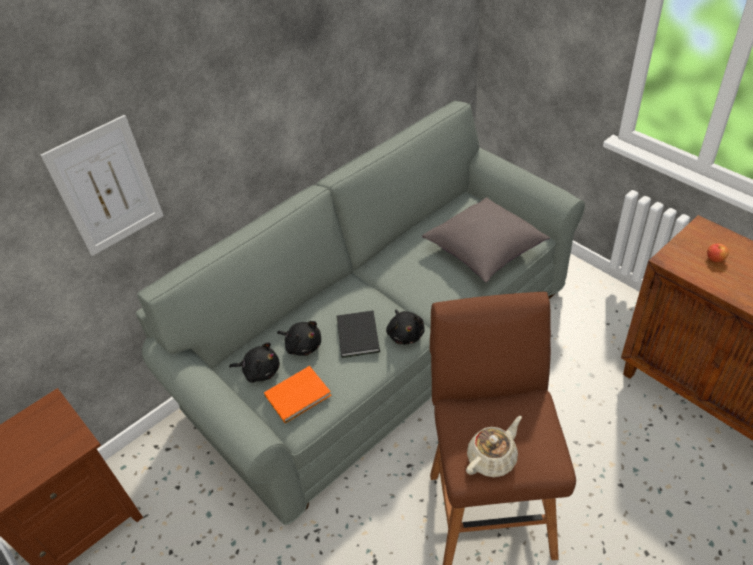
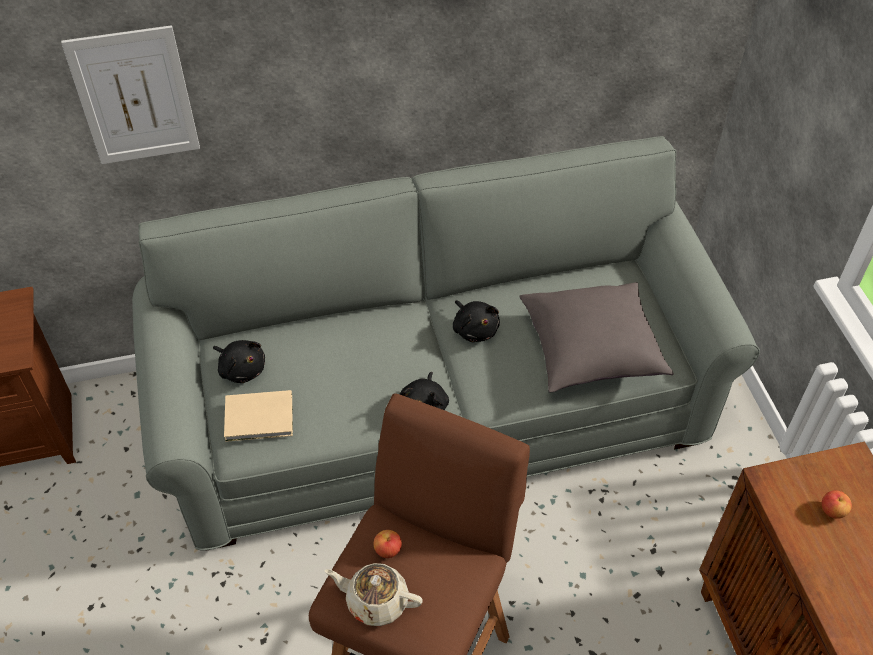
camera: 25 degrees right, 5 degrees up
orange book [264,366,331,423] -> beige book [224,390,293,442]
black plush toy [277,321,321,356] -> black plush toy moved to [453,300,500,342]
black book [337,311,380,358] -> none
beige teapot [466,416,522,477] -> beige teapot turned 150 degrees counterclockwise [324,563,423,626]
none -> apple [373,530,402,558]

